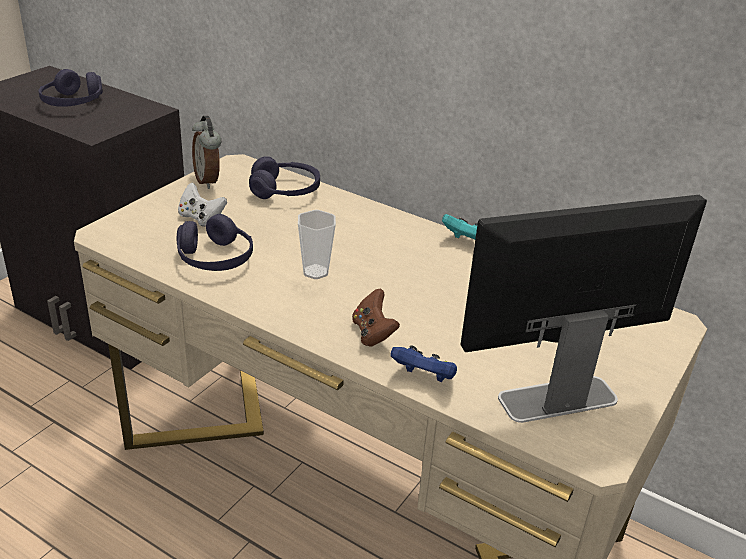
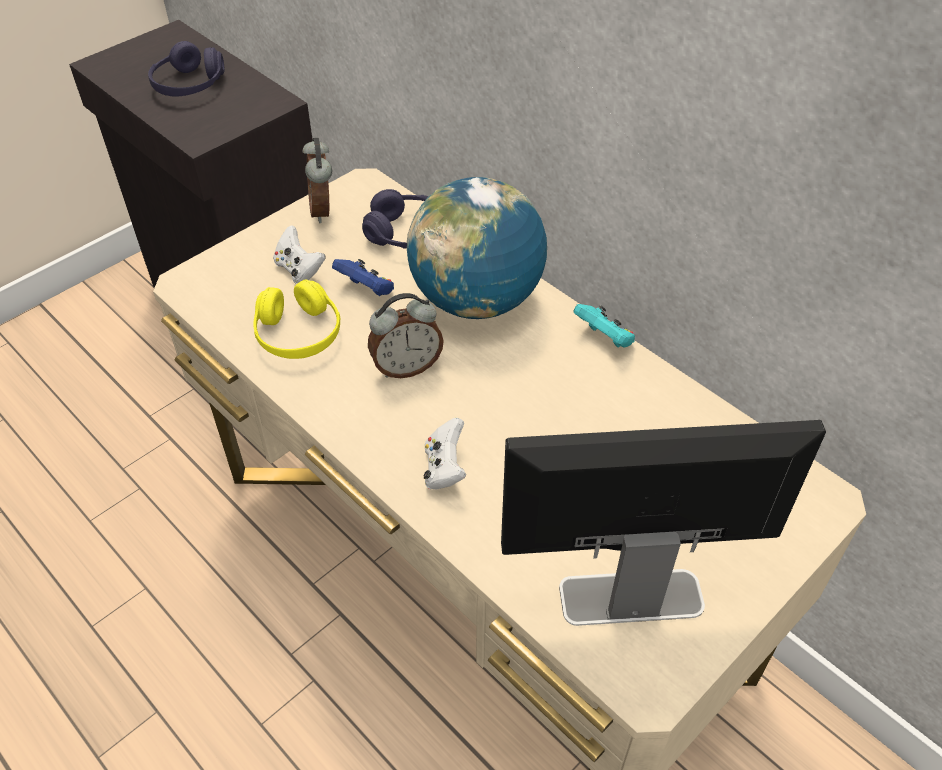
camera: 15 degrees right, 15 degrees up
purple headphones [177,214,253,271] -> yellow headphones [253,279,341,359]
cup [298,210,336,279] -> alarm clock [368,293,444,378]
brown game controller [352,288,400,347] -> white game controller [424,418,466,490]
blue game controller [390,345,457,382] -> blue game controller moved to [332,259,394,296]
none -> globe [407,177,547,319]

